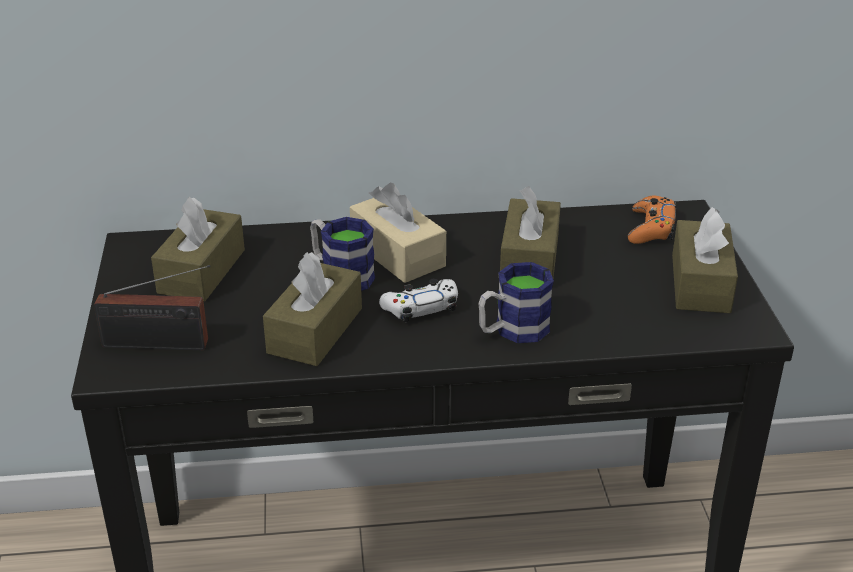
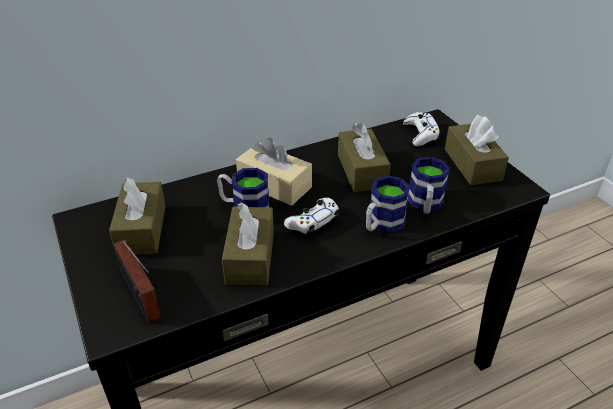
camera: 20 degrees left, 5 degrees up
radio [94,265,211,350] -> radio turned 75 degrees clockwise [113,239,161,323]
orange game controller [628,196,677,244] -> white game controller [403,112,440,146]
none -> mug [408,157,450,214]

